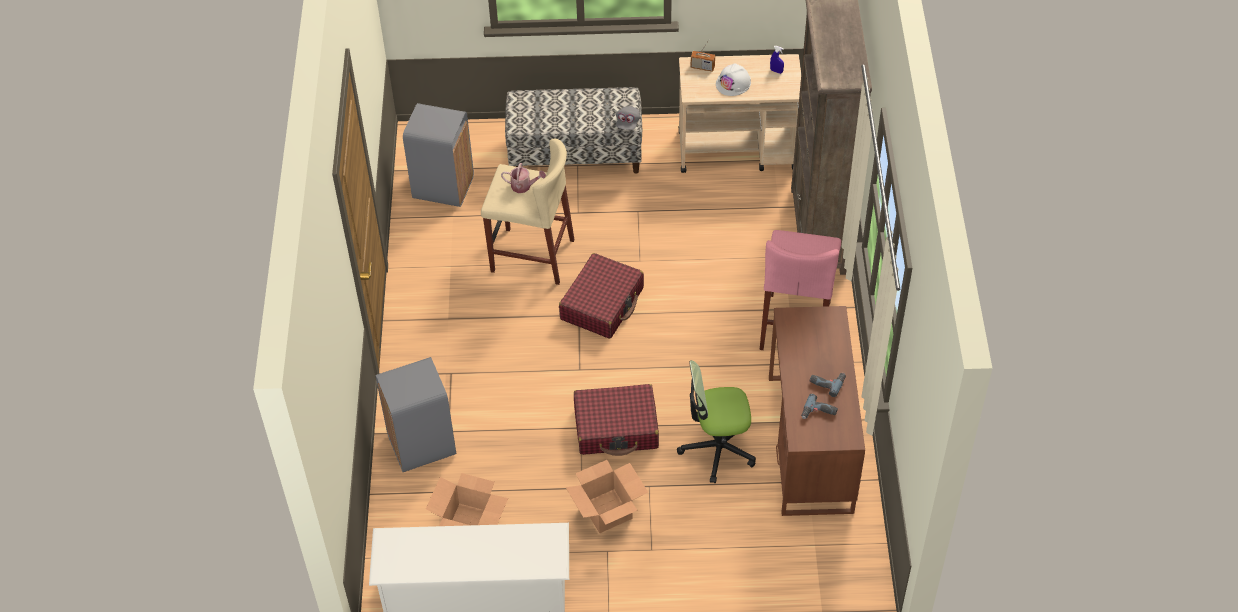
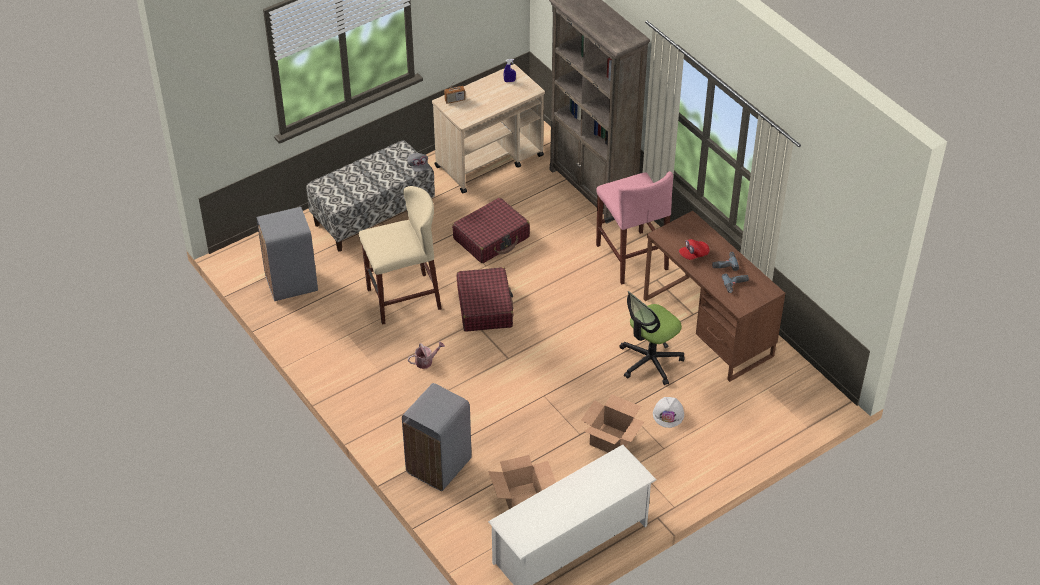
camera: 35 degrees left, 5 degrees down
watering can [501,163,546,193] -> watering can moved to [408,342,445,369]
red suitcase [574,384,659,456] -> red suitcase moved to [452,198,530,263]
white hard hat [716,63,751,96] -> white hard hat moved to [653,397,684,428]
none -> red cap [679,239,710,260]

